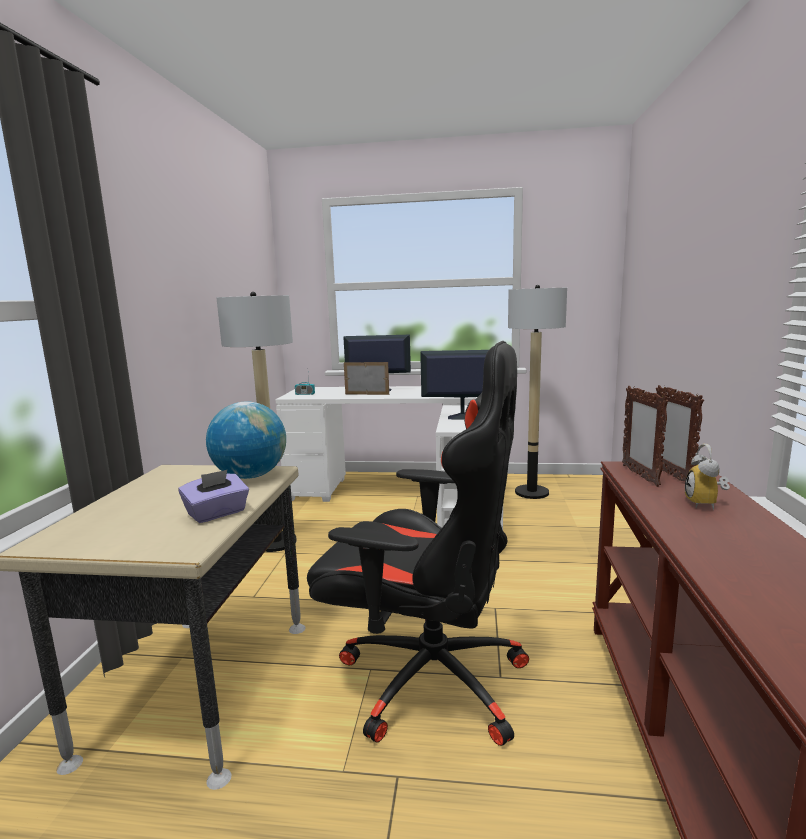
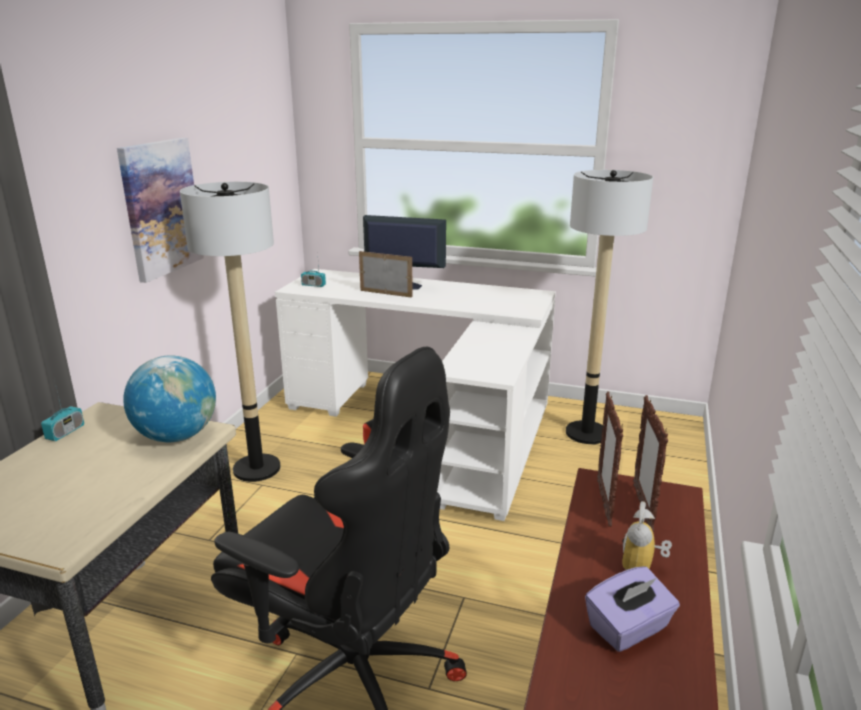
camera: 10 degrees right, 10 degrees up
purple tissue box [179,470,249,523] -> purple tissue box moved to [585,566,680,652]
monitor [420,350,488,419] -> none
none -> radio [41,380,84,441]
none -> picture [117,138,204,283]

